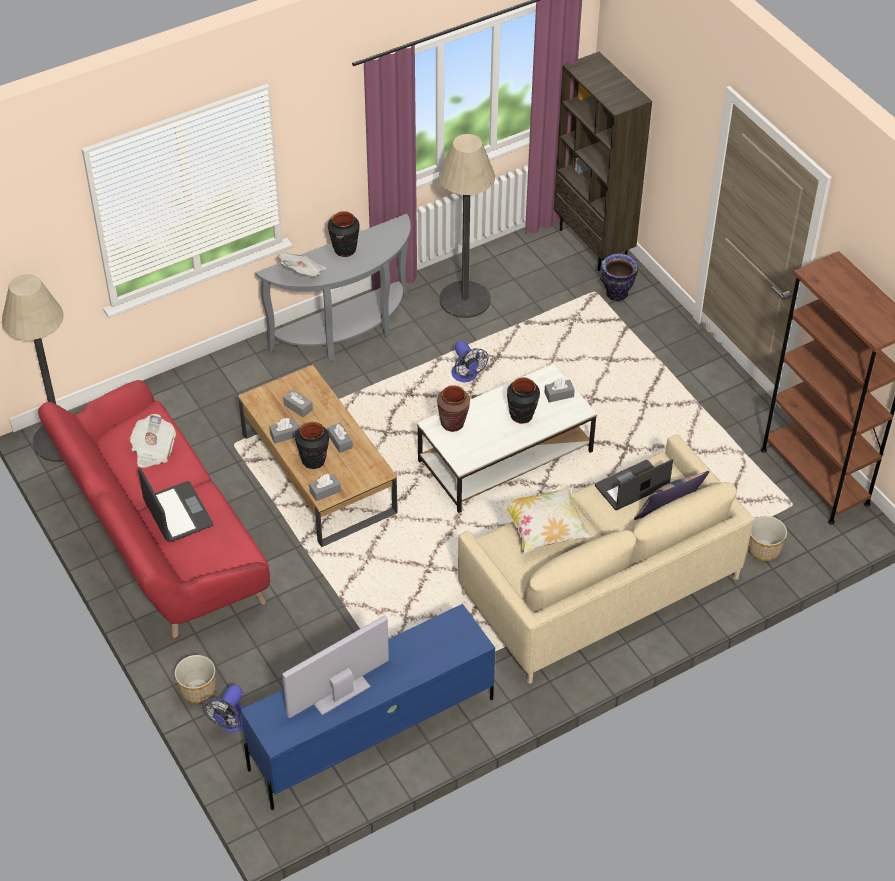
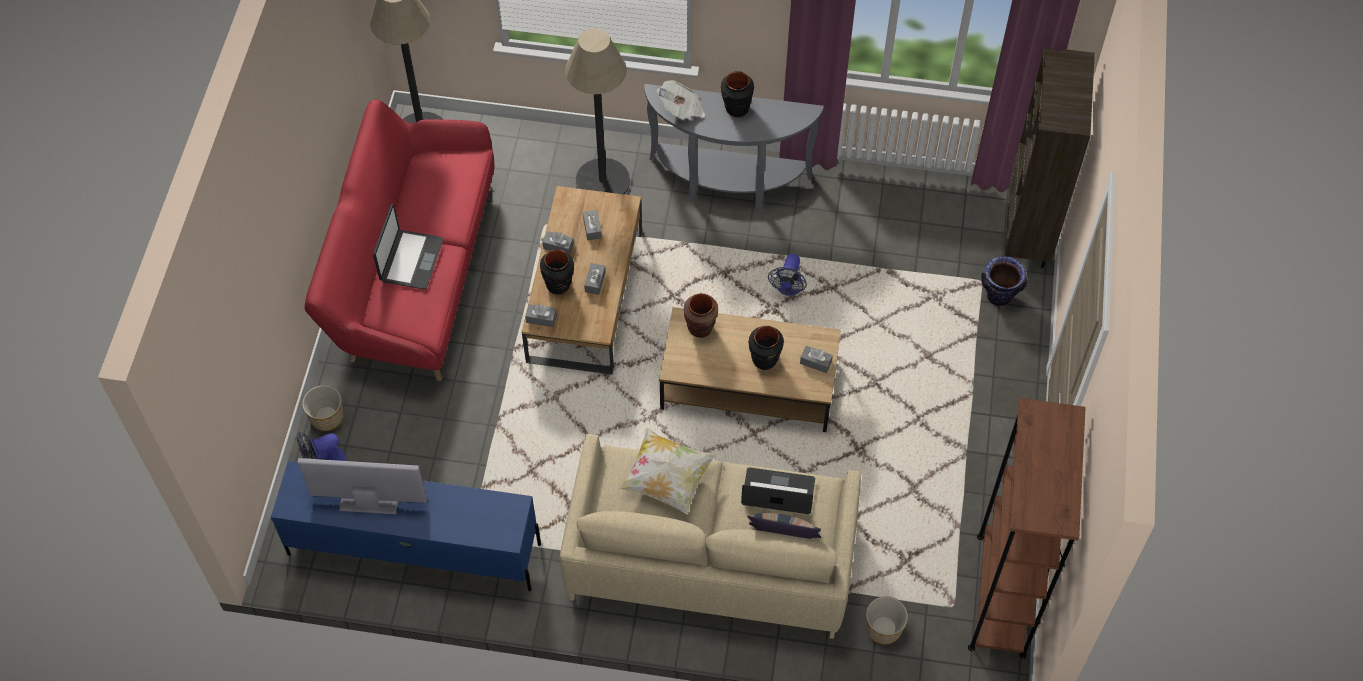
camera: 40 degrees right, 10 degrees up
newspaper [130,414,176,468] -> none
white coffee table [417,364,597,513] -> brown coffee table [659,307,841,432]
floor lamp [439,134,495,318] -> floor lamp moved to [565,28,630,195]

